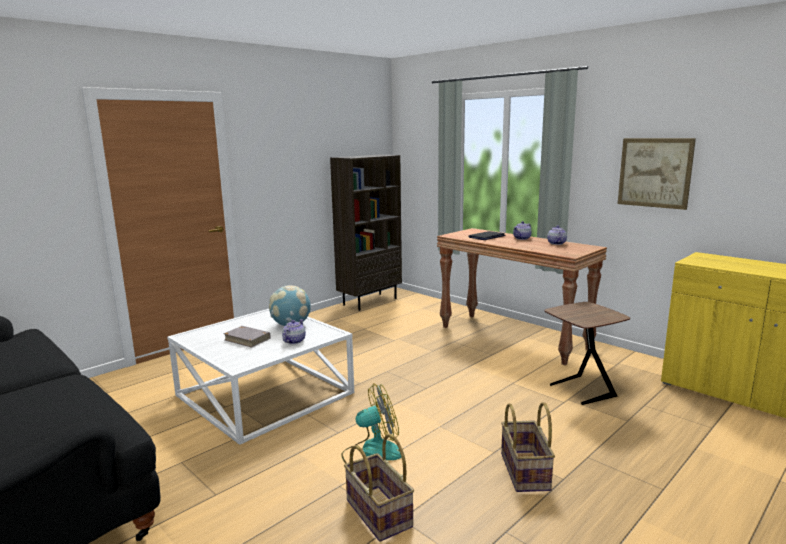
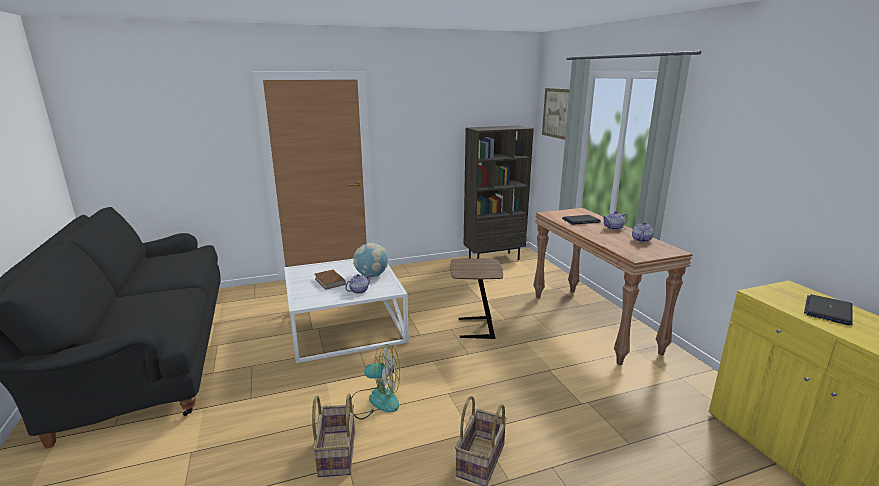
camera: 25 degrees right, 5 degrees up
grey book [223,326,270,348] -> brown book [315,269,346,290]
brown side table [544,302,630,405] -> brown side table moved to [450,258,503,339]
picture [618,138,696,210] -> picture moved to [542,88,570,140]
none -> laptop [804,295,853,325]

